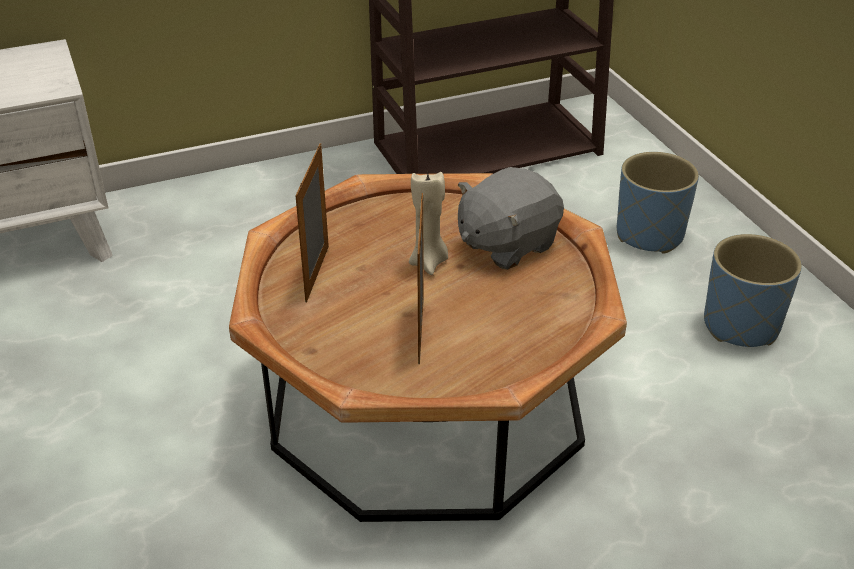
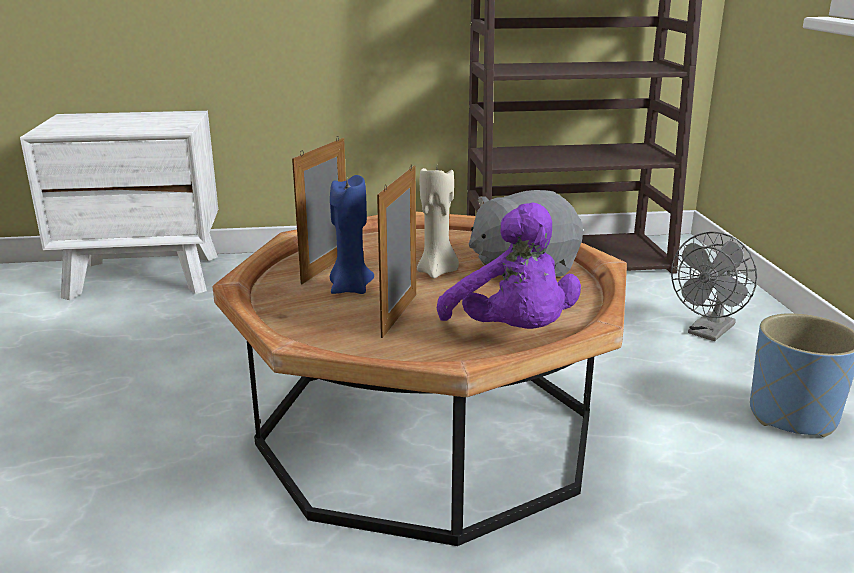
camera: 15 degrees right, 15 degrees down
blue planter [617,152,699,254] -> grey fan [671,232,757,341]
none -> blue candle [330,175,374,294]
none -> purple plush toy [437,203,581,329]

